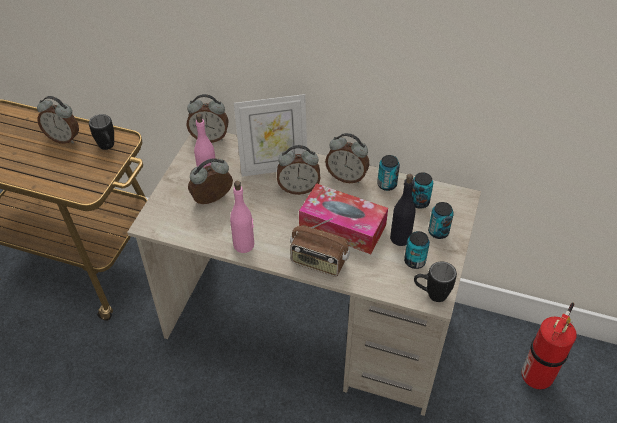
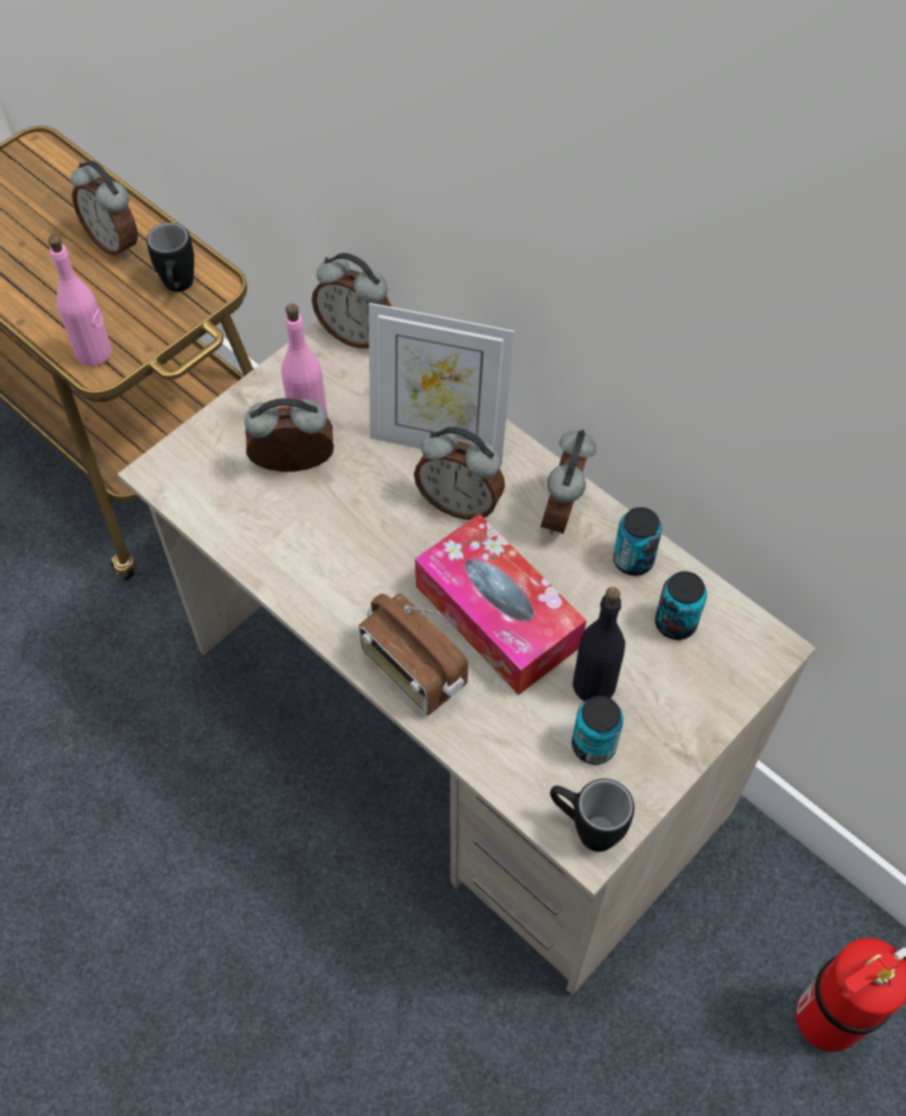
camera: 25 degrees right, 10 degrees up
pink bottle [230,181,254,253] -> pink bottle moved to [48,235,112,366]
alarm clock [325,133,369,183] -> alarm clock turned 60 degrees clockwise [541,430,596,535]
can [428,202,454,239] -> none

